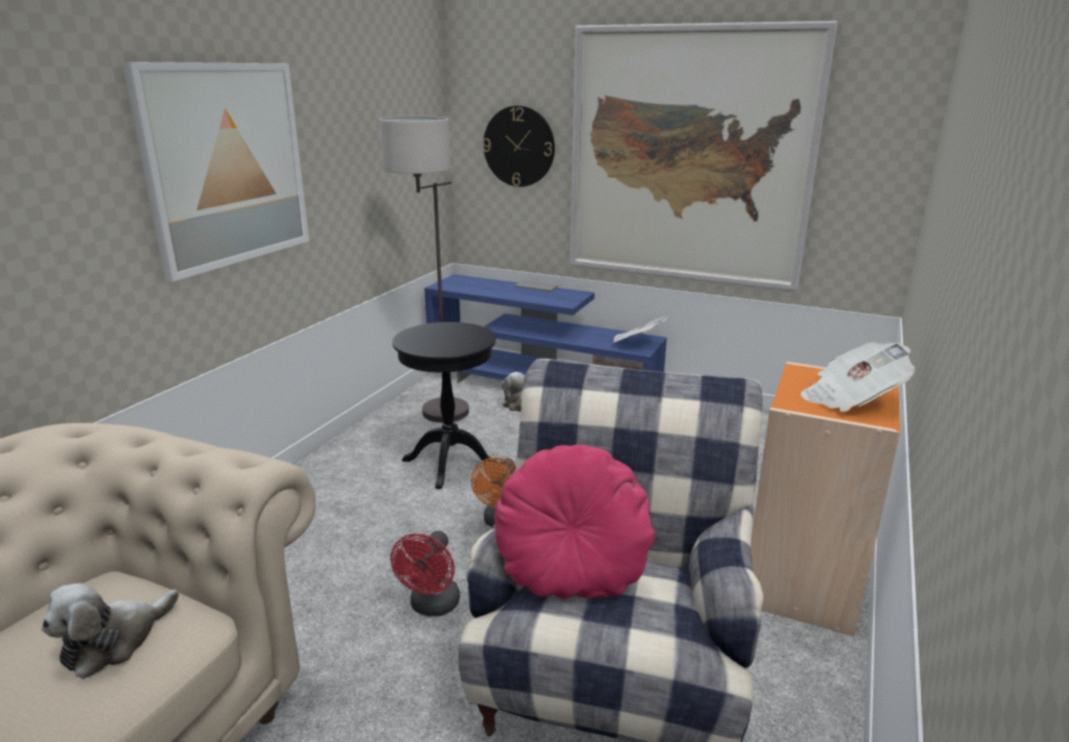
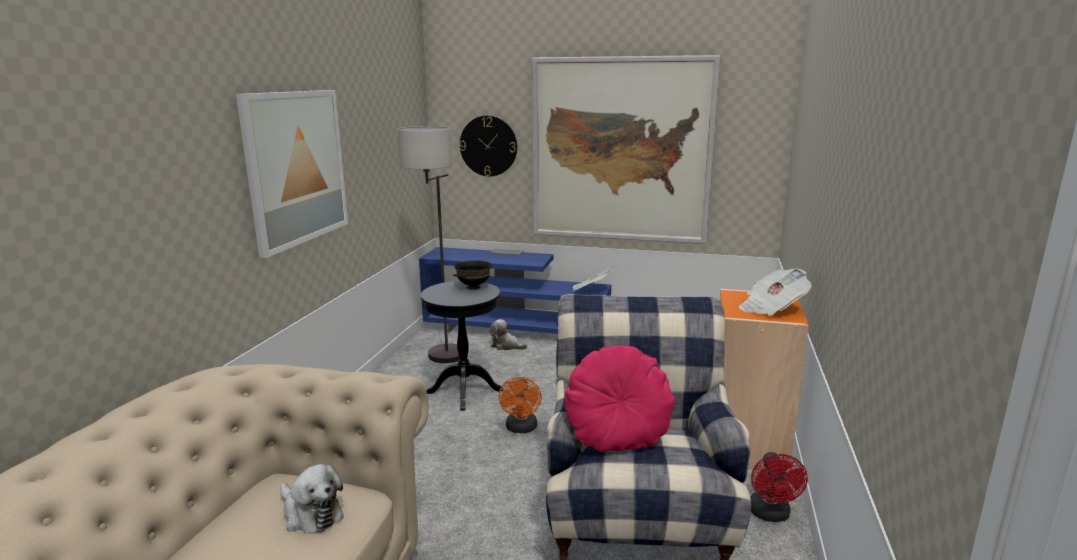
camera: 10 degrees left, 5 degrees down
plush toy [41,583,179,679] -> plush toy turned 75 degrees counterclockwise [280,464,344,534]
red fan [390,531,460,616] -> red fan moved to [750,452,808,522]
none -> black bowl [453,260,492,290]

